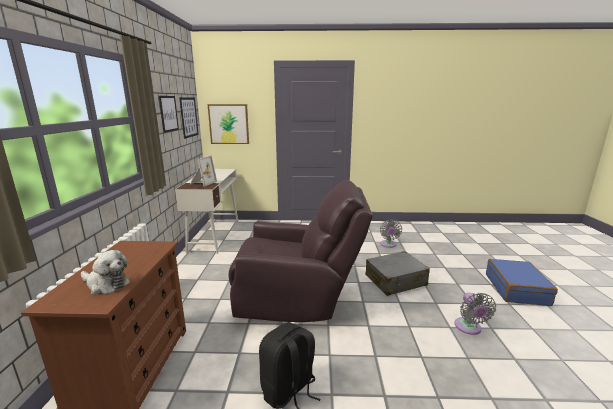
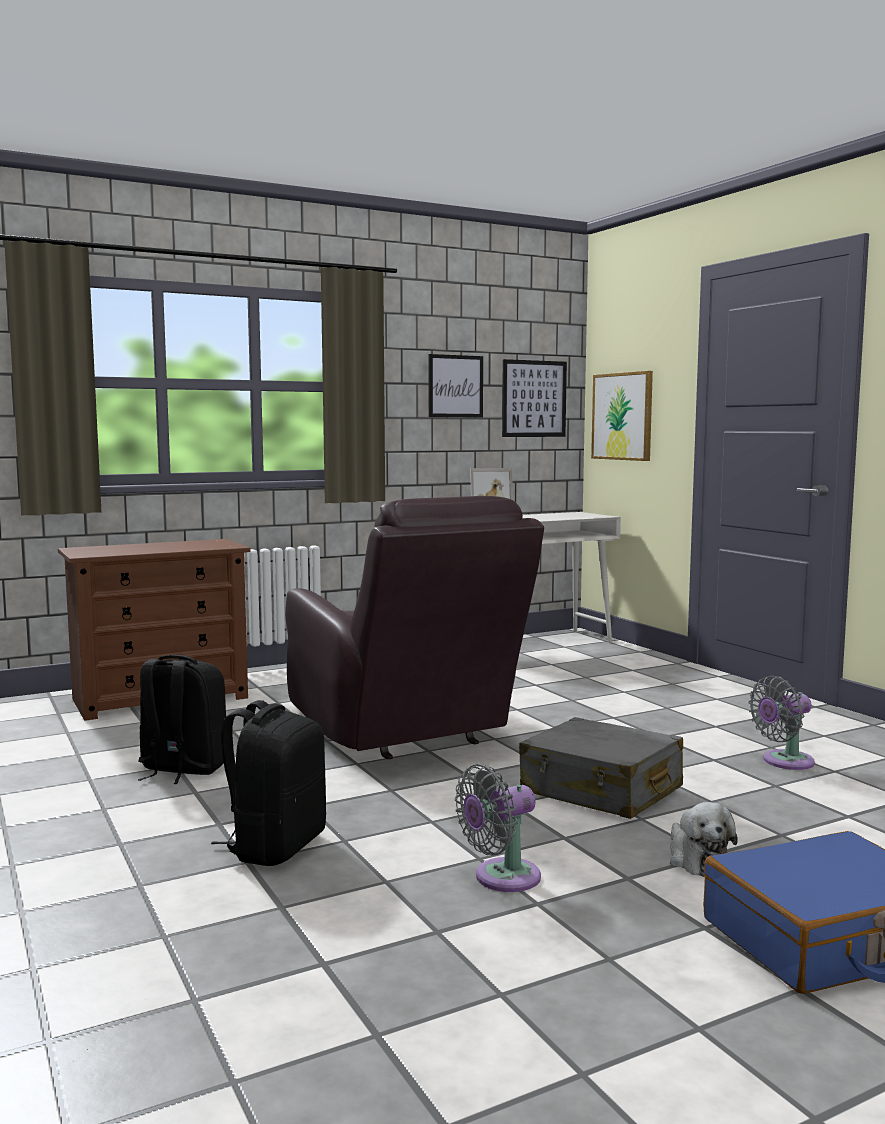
camera: 60 degrees right, 10 degrees down
plush toy [81,250,130,295] -> plush toy moved to [670,802,738,877]
none -> black backpack [211,700,326,866]

